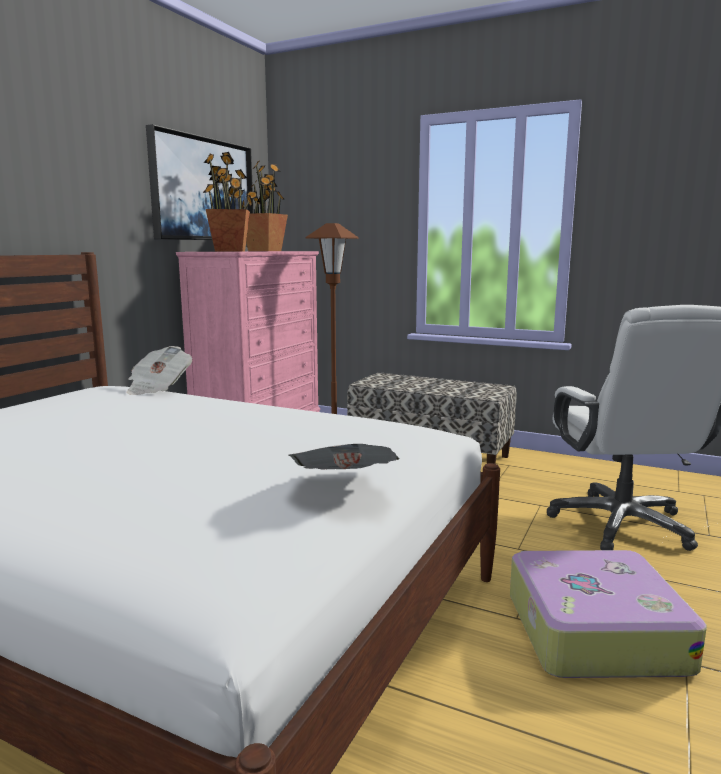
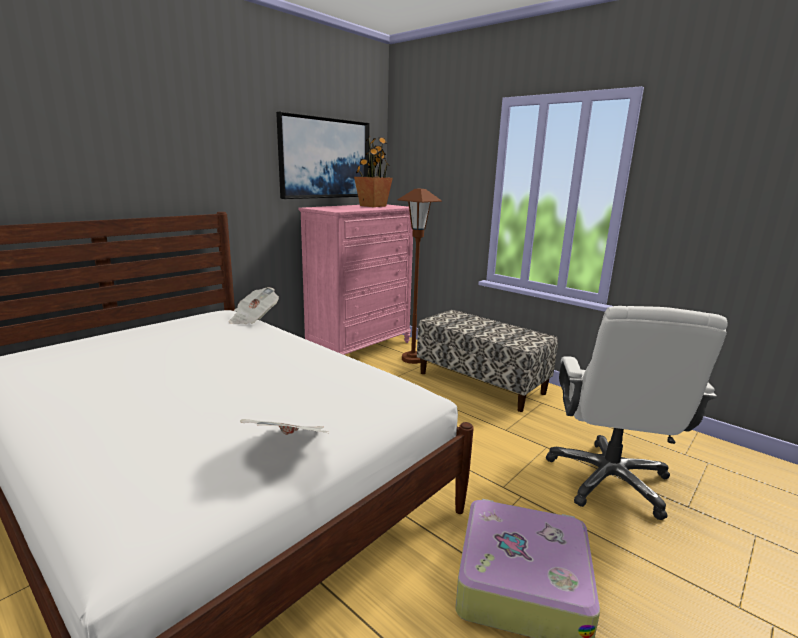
camera: 15 degrees right, 5 degrees up
potted plant [203,152,253,252] -> none

